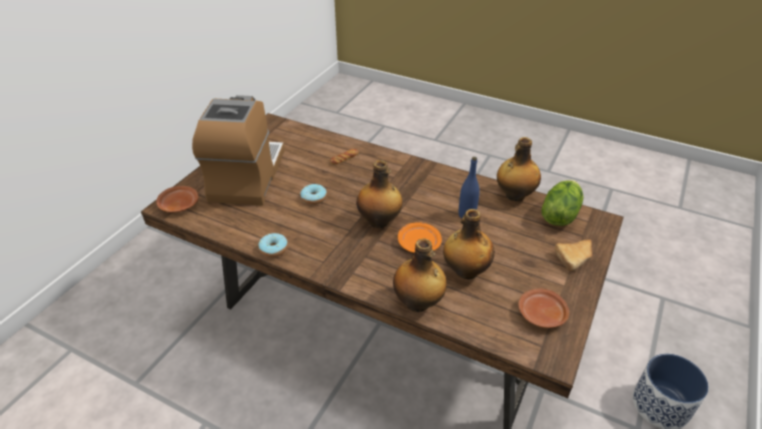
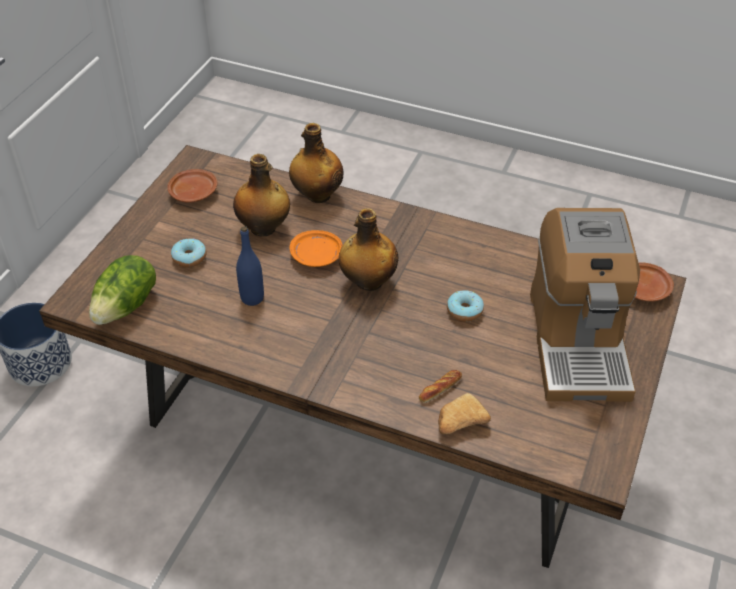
camera: 175 degrees right, 5 degrees up
donut [259,233,288,257] -> donut moved to [171,238,207,268]
bottle [497,137,541,201] -> none
bread [555,239,593,271] -> bread moved to [438,393,491,434]

